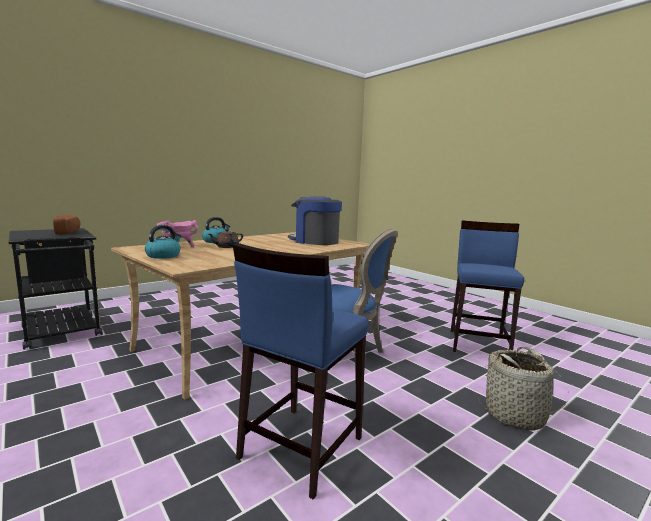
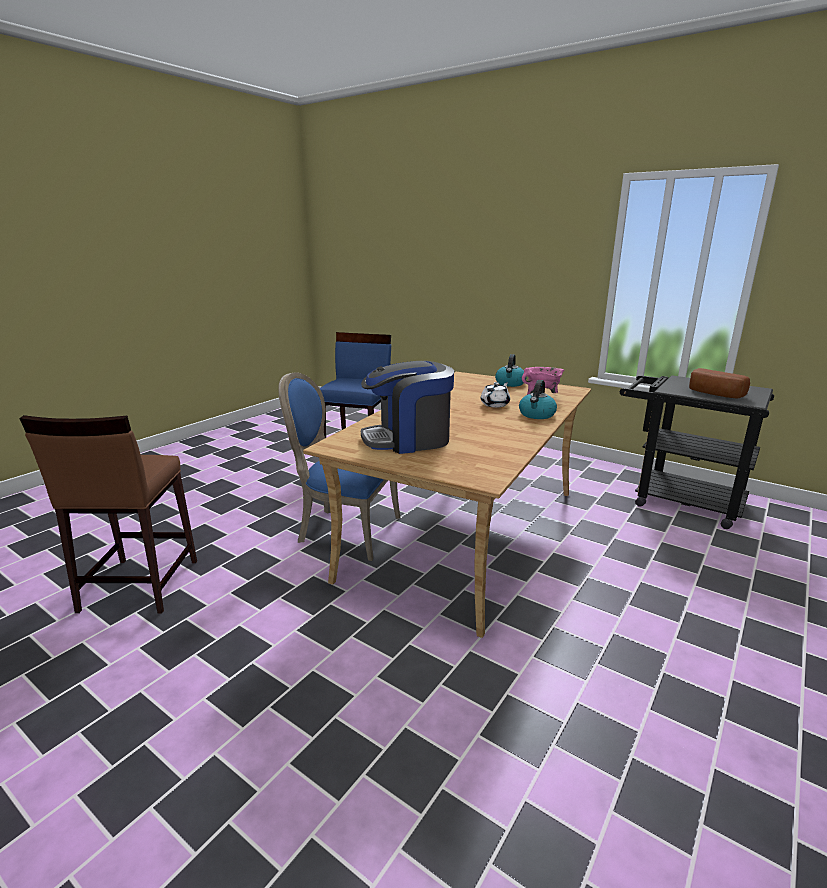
camera: 165 degrees right, 10 degrees up
brown teapot [209,229,243,248] -> white teapot [481,382,510,408]
coffee machine [288,196,342,245] -> coffee machine turned 150 degrees clockwise [361,361,454,454]
blue stool [451,220,525,352] -> brown stool [19,415,197,614]
basket [478,347,569,431] -> none

